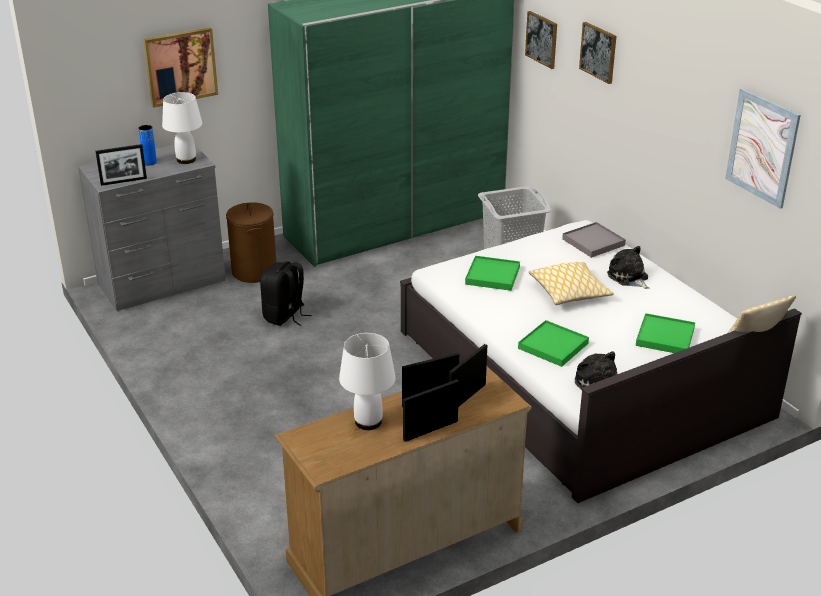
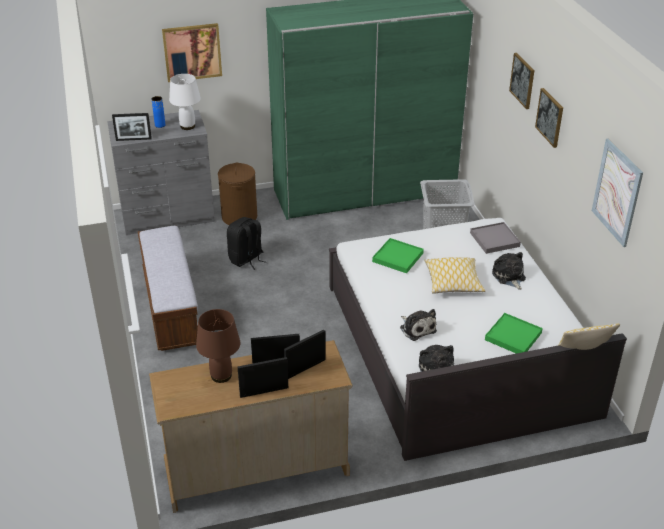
camera: 15 degrees right, 5 degrees up
white table lamp [339,333,396,430] -> brown table lamp [196,309,240,383]
green tray [518,320,589,367] -> plush toy [400,309,437,341]
picture [525,11,557,69] -> picture moved to [535,88,563,148]
none -> bench [138,226,198,351]

